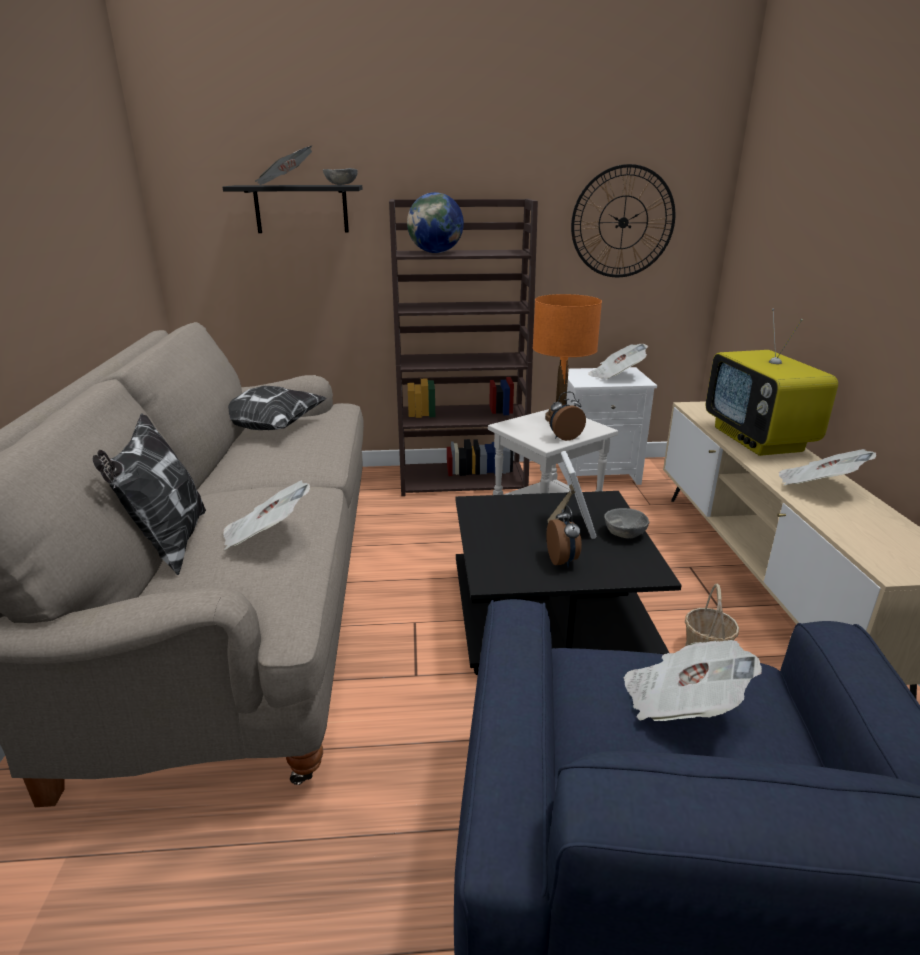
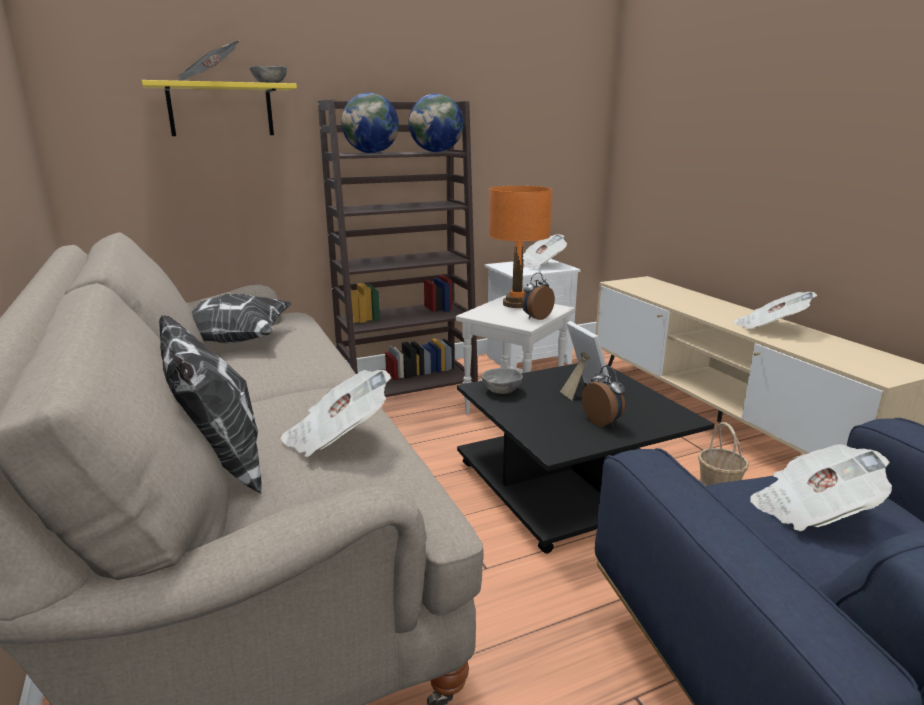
camera: 20 degrees left, 5 degrees down
black shelf [223,185,362,233] -> yellow shelf [142,80,297,136]
wall clock [571,164,675,277] -> none
grey bowl [604,508,649,538] -> grey bowl moved to [481,368,523,394]
television [706,308,838,456] -> none
none -> globe [409,94,463,152]

